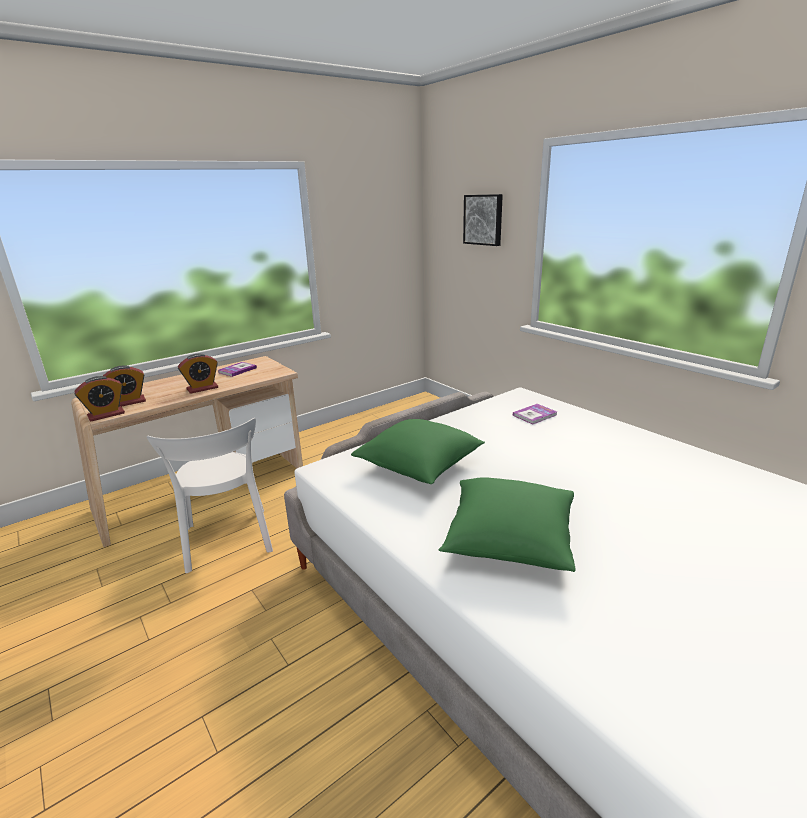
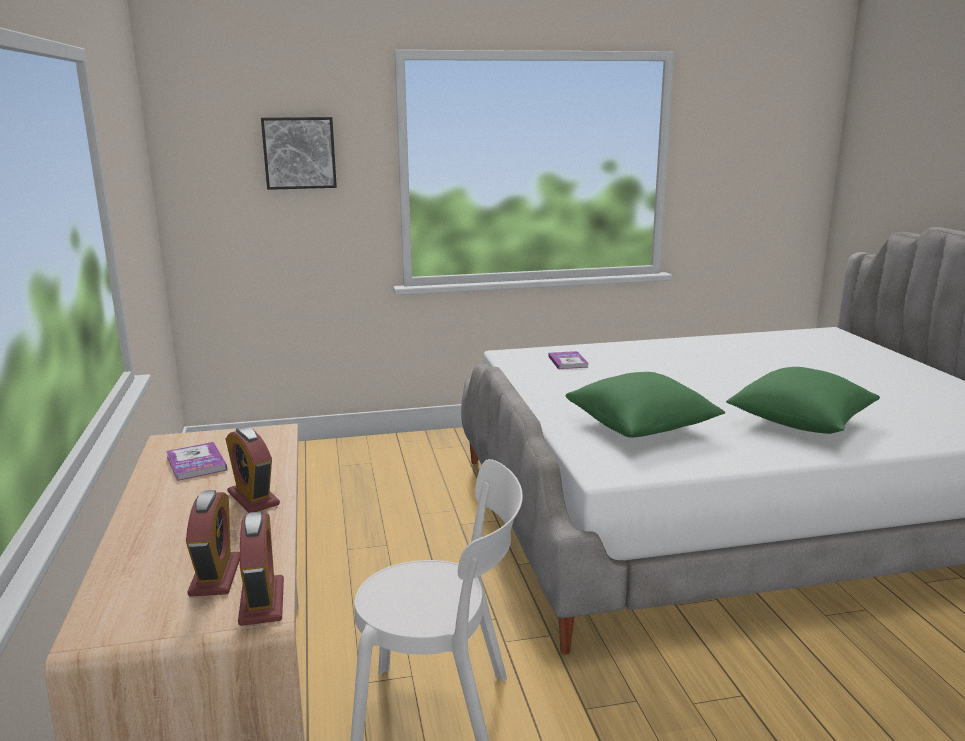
camera: 65 degrees left, 5 degrees down
alarm clock [178,354,218,394] -> alarm clock turned 150 degrees clockwise [226,426,280,513]

